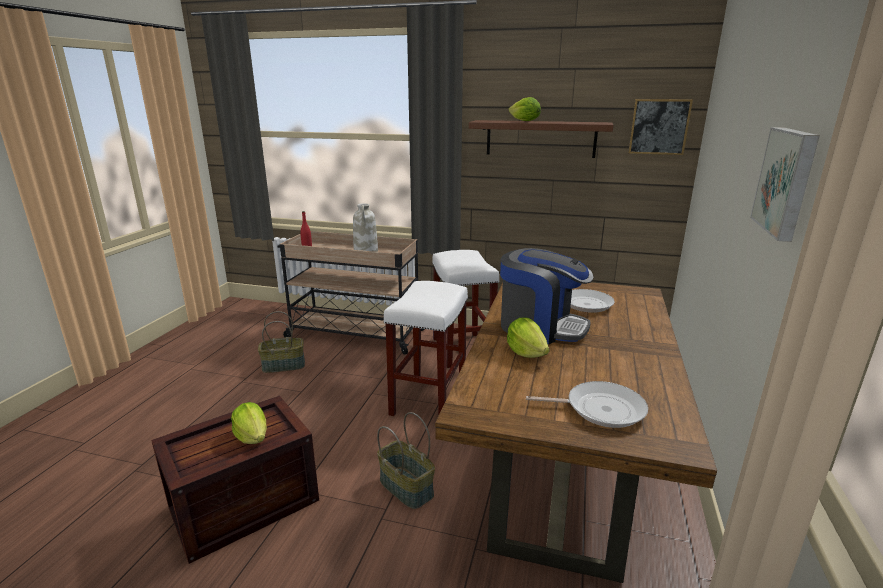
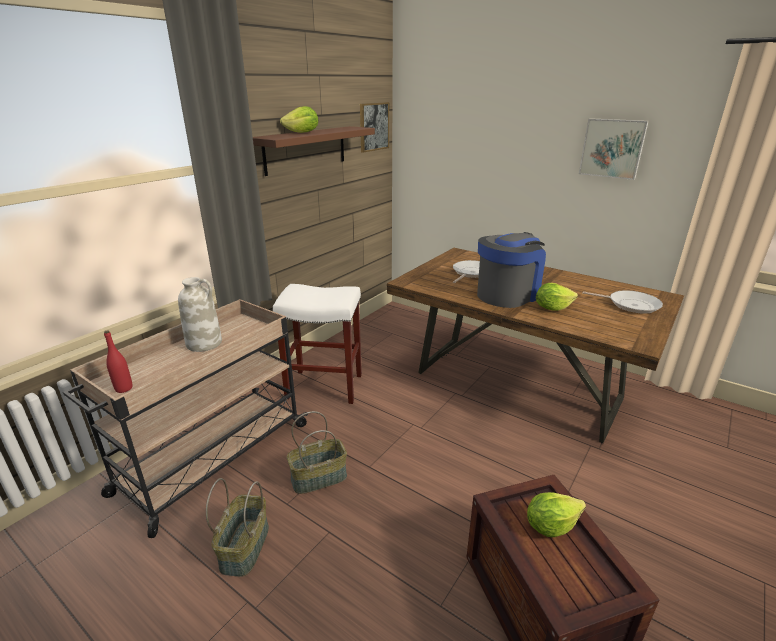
camera: 70 degrees left, 5 degrees up
basket [377,412,435,509] -> basket moved to [287,411,347,494]
white stool [384,281,468,416] -> none
frying pan [526,381,648,428] -> frying pan turned 90 degrees clockwise [582,290,663,314]

